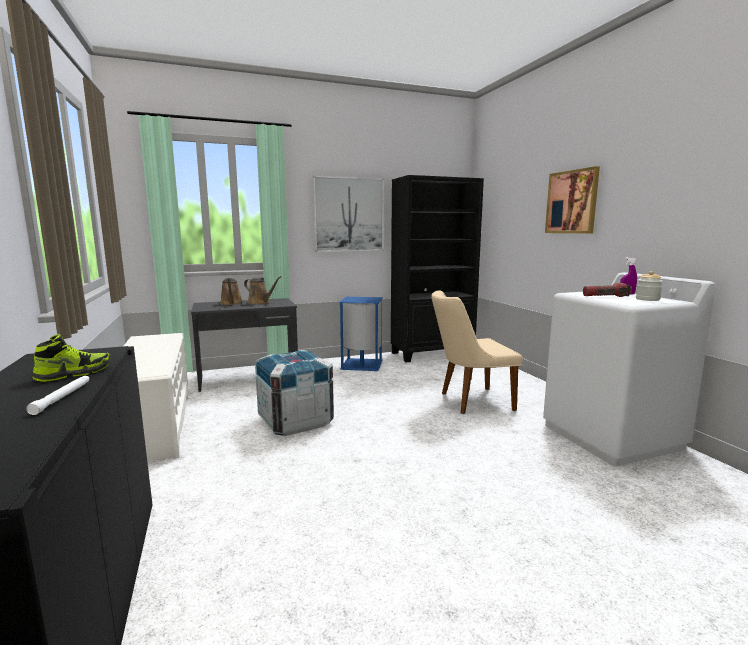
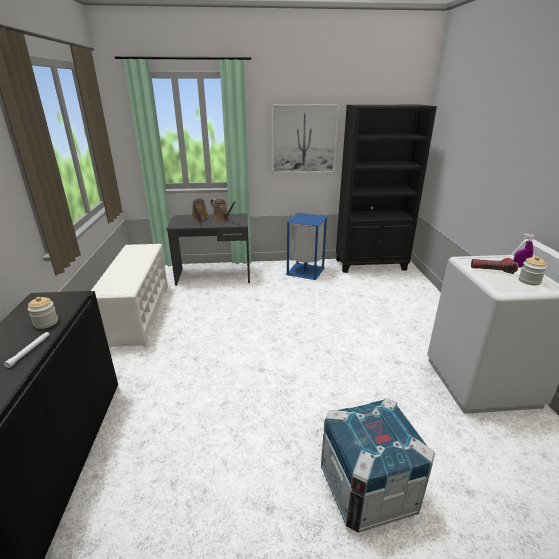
camera: 15 degrees right, 15 degrees up
shoe [32,334,111,382] -> jar [28,297,58,329]
crate [255,350,334,436] -> crate moved to [321,398,435,533]
beige chair [431,290,523,414] -> none
picture [545,166,600,233] -> none

